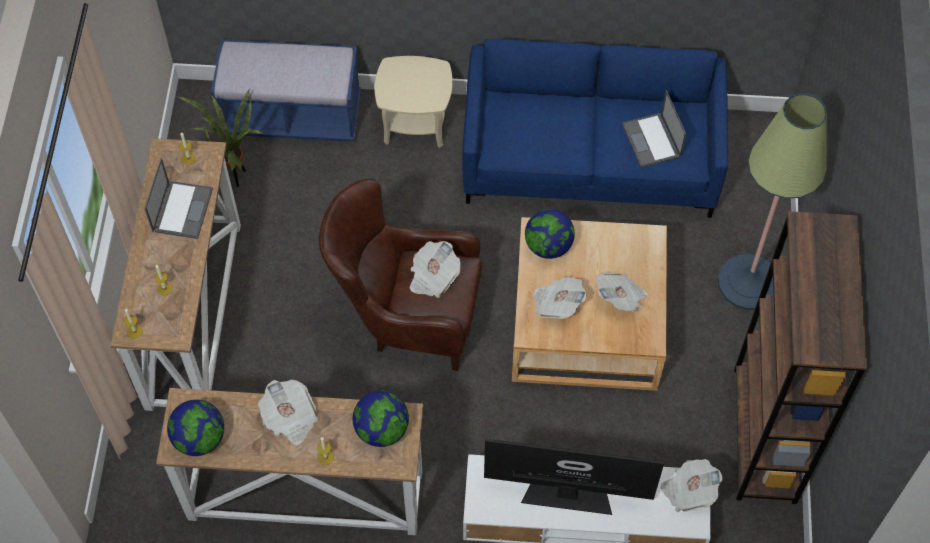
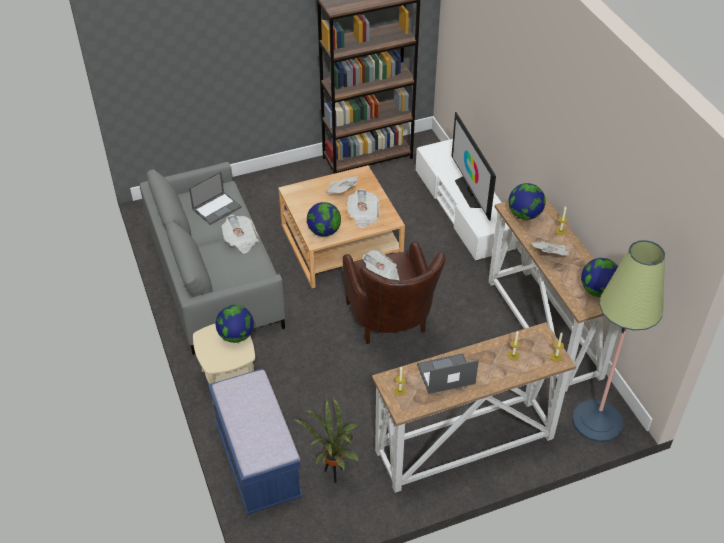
camera: 115 degrees left, 15 degrees down
blue sofa [462,38,728,218] -> grey sofa [139,162,285,355]
newspaper [661,459,723,512] -> newspaper moved to [222,214,259,253]
floor lamp [718,93,827,310] -> floor lamp moved to [572,240,665,442]
none -> globe [216,305,254,343]

